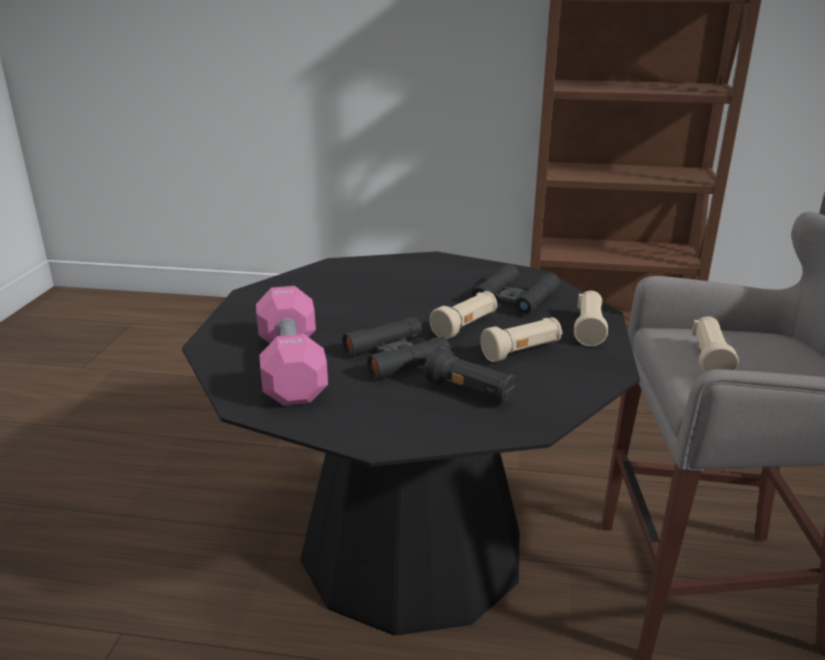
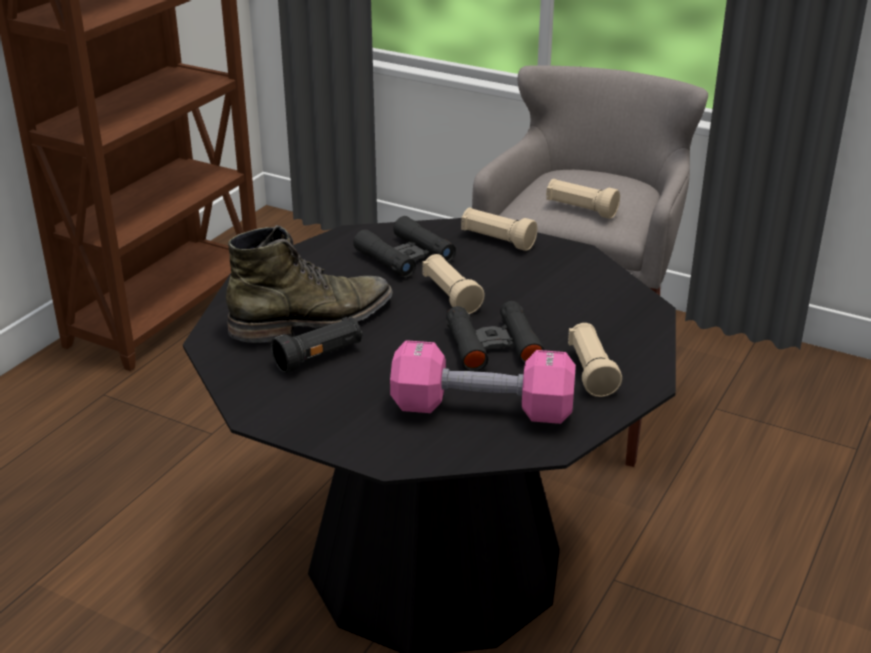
camera: 70 degrees left, 5 degrees up
black flashlight [425,347,516,403] -> black flashlight moved to [271,317,363,373]
beige flashlight [480,317,562,362] -> beige flashlight moved to [568,323,622,397]
none -> green boot [226,225,393,343]

